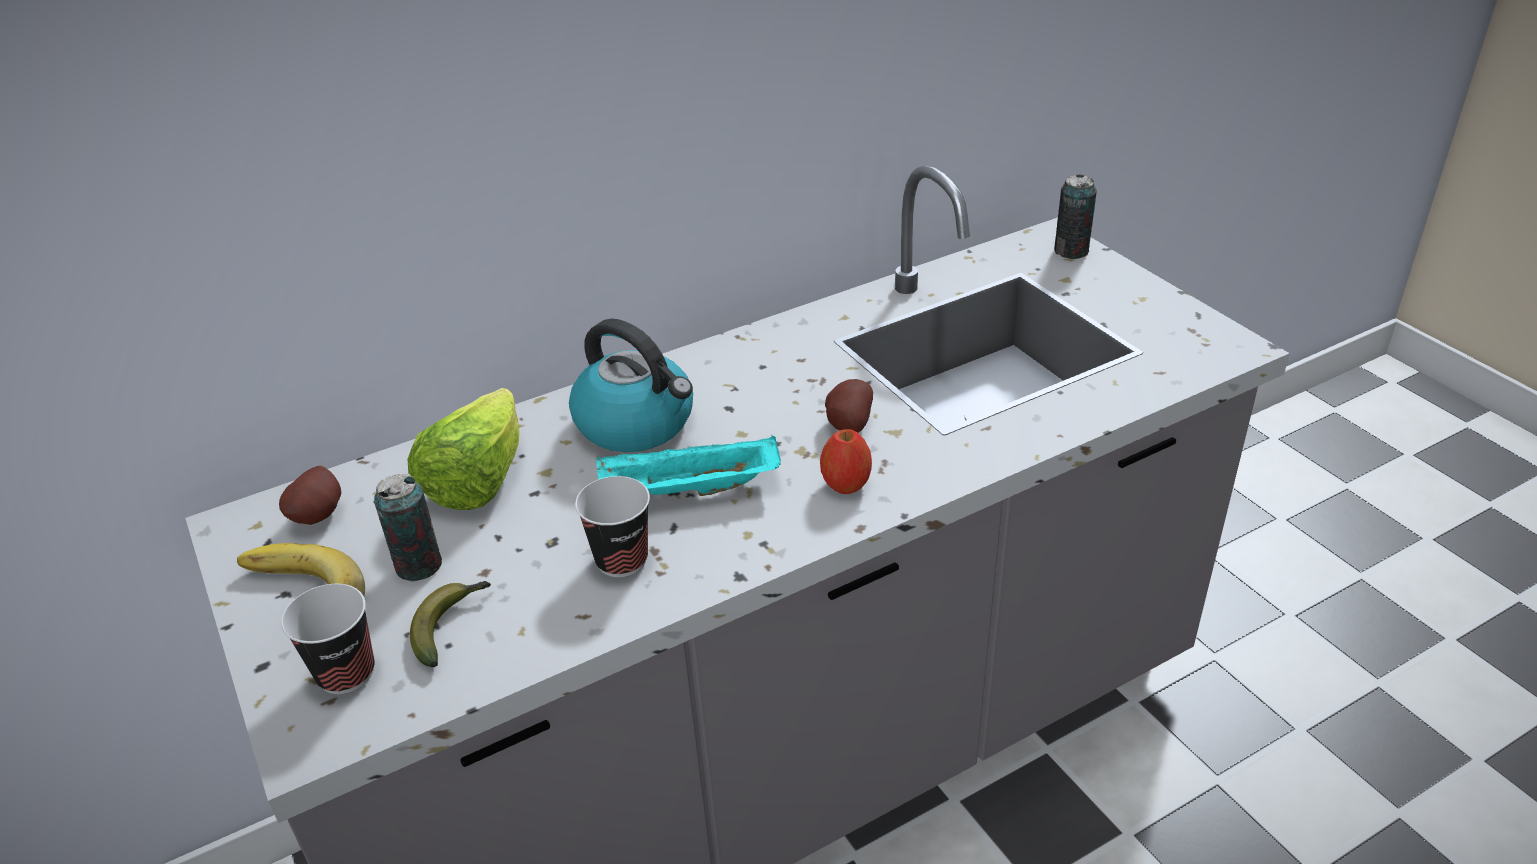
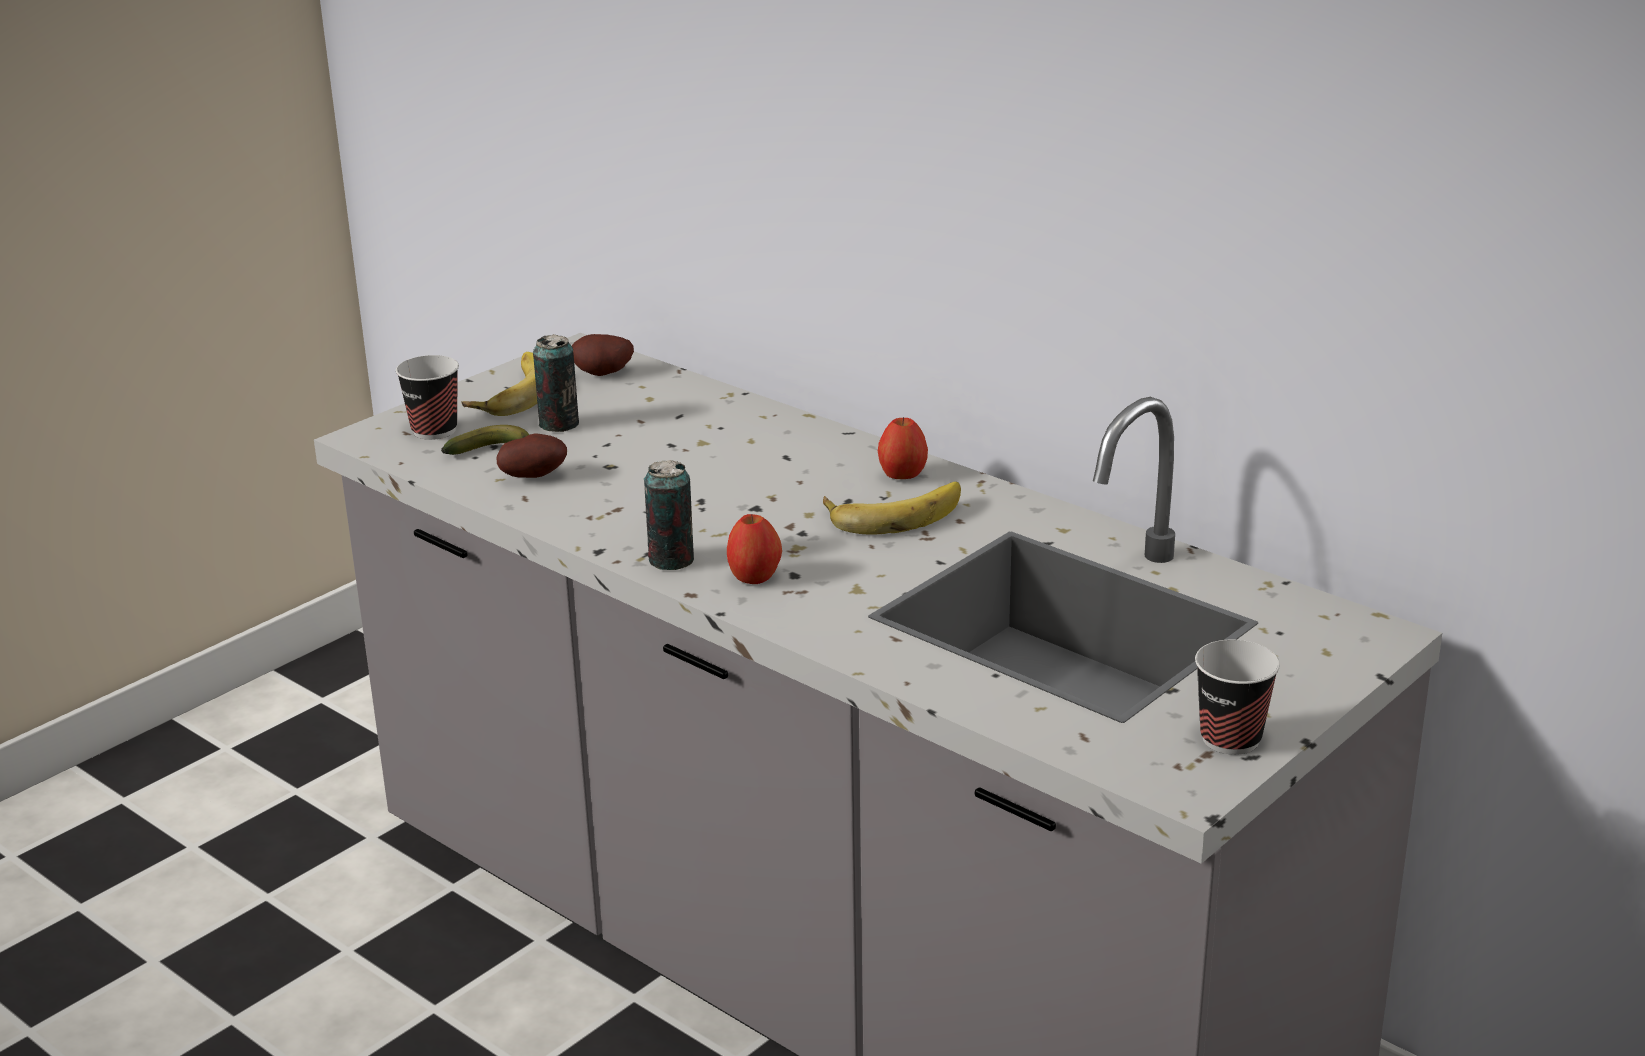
camera: 70 degrees right, 10 degrees down
lettuce [408,388,520,510] -> none
kettle [569,319,693,452] -> none
cup [575,476,650,577] -> cup moved to [1195,640,1280,755]
turquoise tray [596,435,781,496] -> none
potato [825,379,873,433] -> potato moved to [497,433,567,478]
can [1054,174,1097,259] -> can moved to [644,460,694,570]
none -> banana [823,482,961,535]
none -> apple [878,417,928,479]

